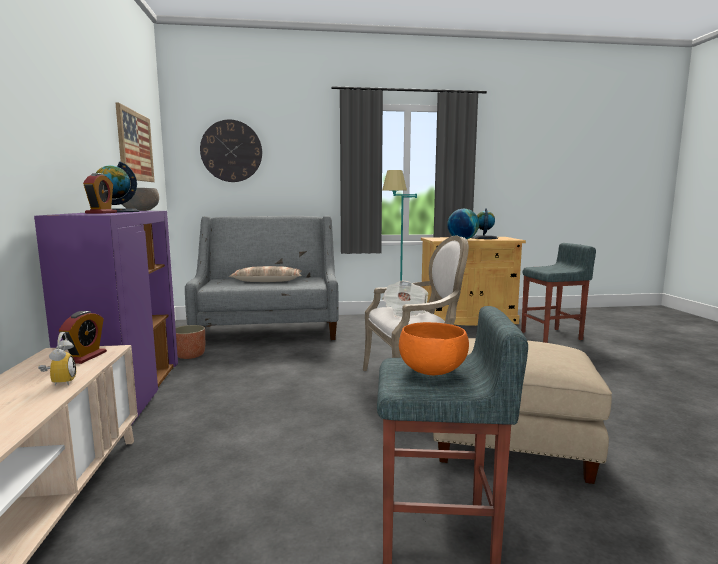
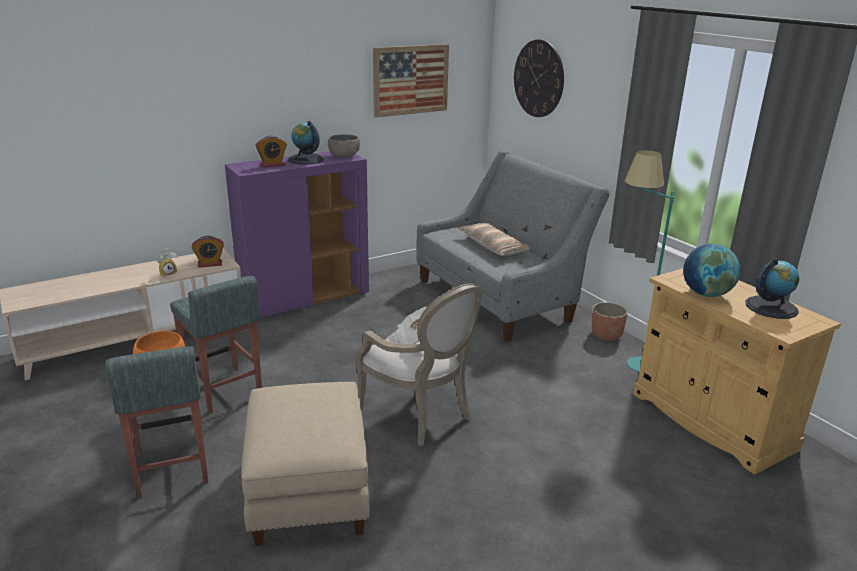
camera: 65 degrees right, 15 degrees up
planter [176,325,205,359] -> planter moved to [592,302,628,341]
grey stool [521,243,596,343] -> grey stool moved to [170,276,262,414]

